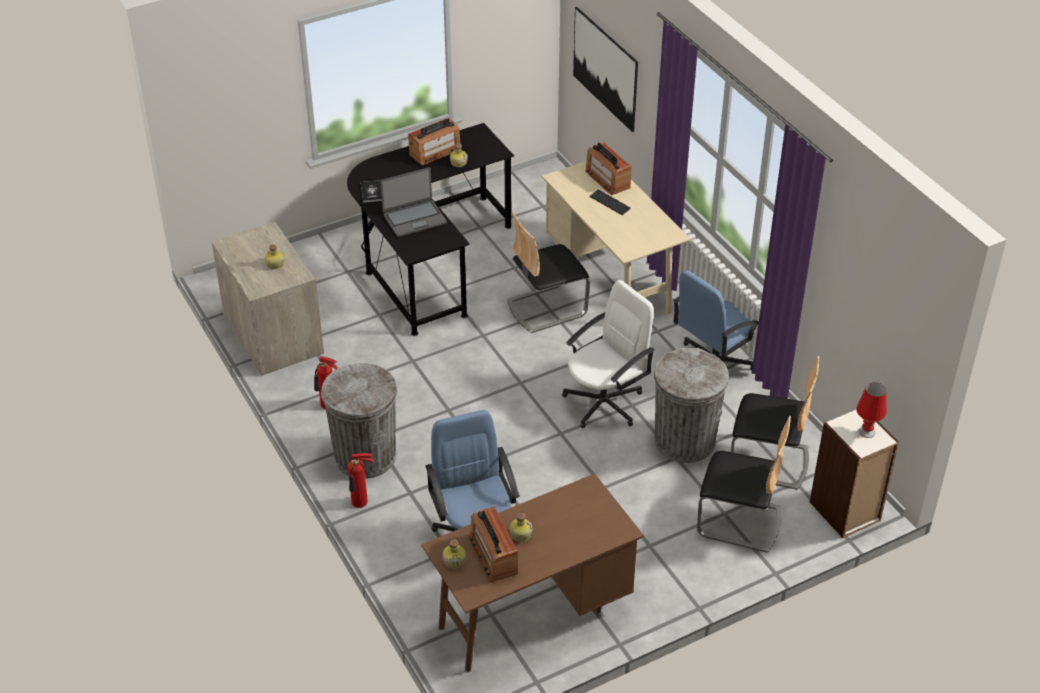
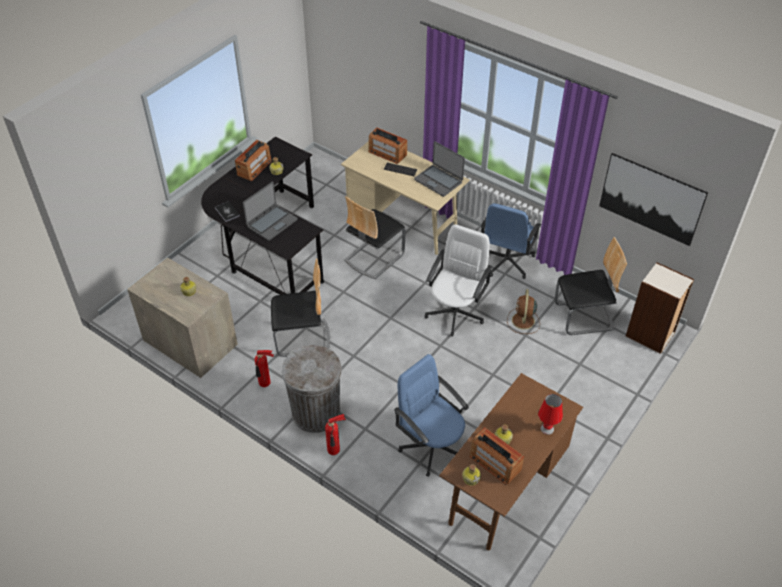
camera: 25 degrees left, 5 degrees up
picture [573,7,638,132] -> picture moved to [599,153,708,246]
grey trash can [654,348,729,463] -> brown fan [507,289,540,334]
chair [697,416,791,553] -> chair moved to [271,258,330,357]
red table lamp [856,382,887,438] -> red table lamp moved to [538,394,563,435]
none -> laptop [414,141,465,197]

